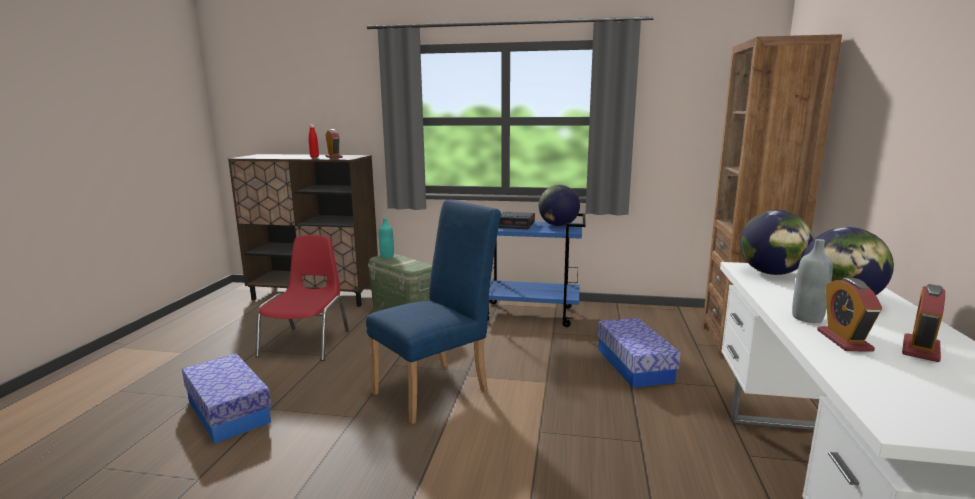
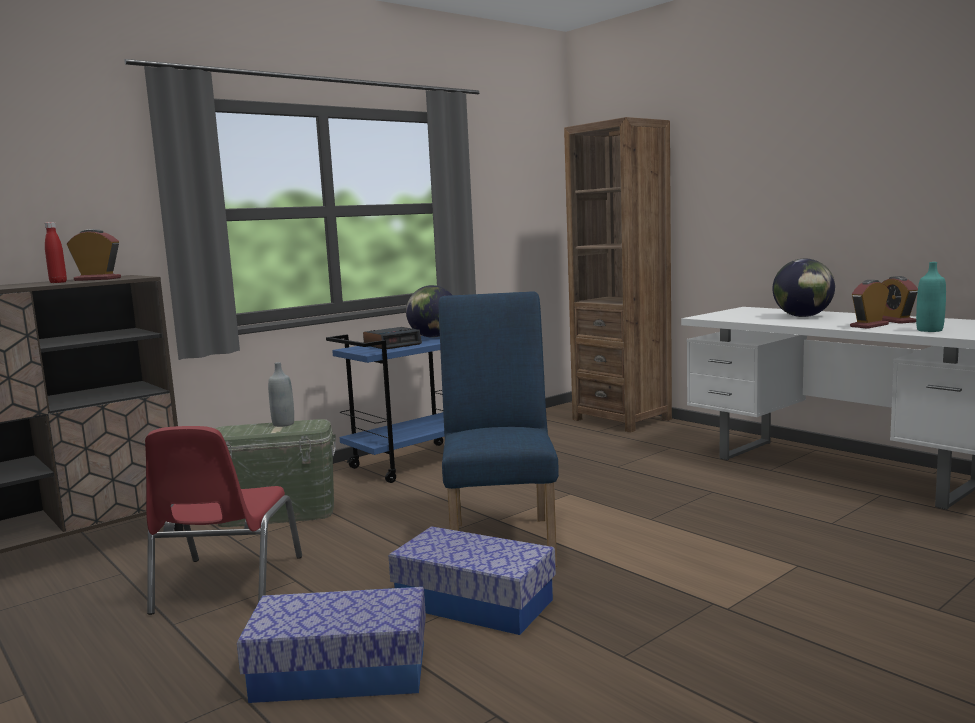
camera: 50 degrees left, 5 degrees down
red chair [255,235,349,361] -> red chair turned 135 degrees counterclockwise [145,426,302,615]
turquoise bottle [379,218,394,258] -> turquoise bottle moved to [916,262,946,332]
storage box [597,318,680,388] -> storage box moved to [389,526,556,635]
globe [740,210,813,275] -> none
grey bottle [792,239,833,323] -> grey bottle moved to [268,362,294,427]
alarm clock [817,278,882,352] -> alarm clock turned 105 degrees clockwise [850,280,889,329]

